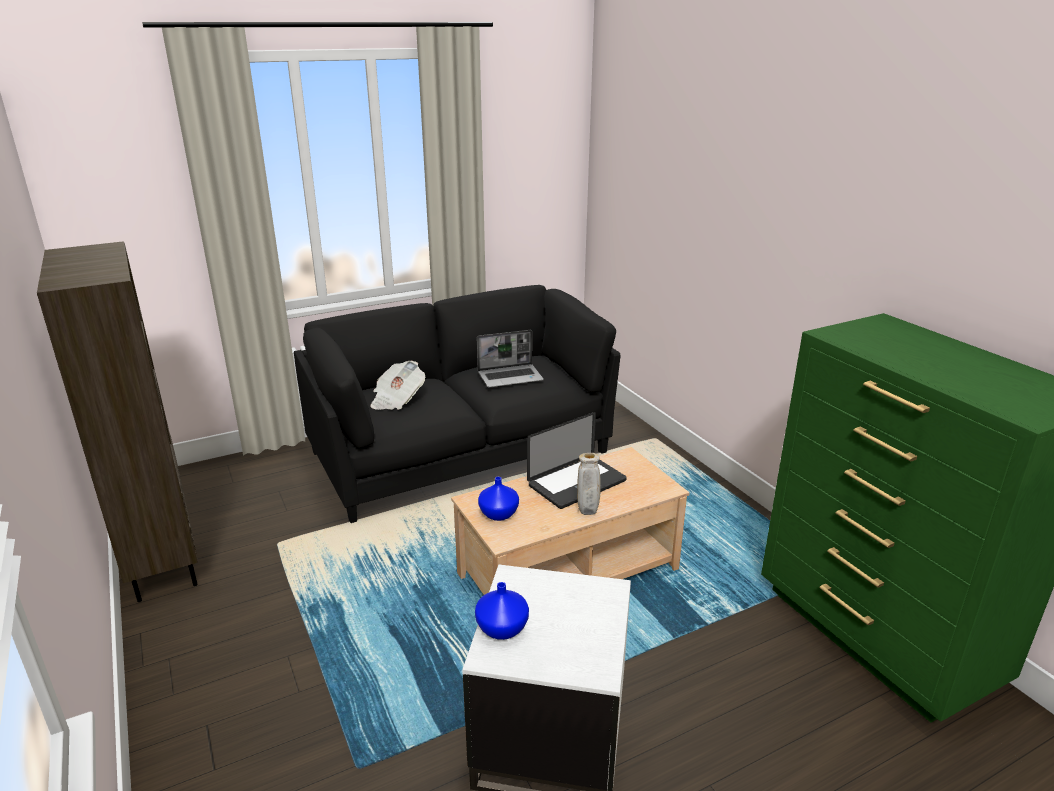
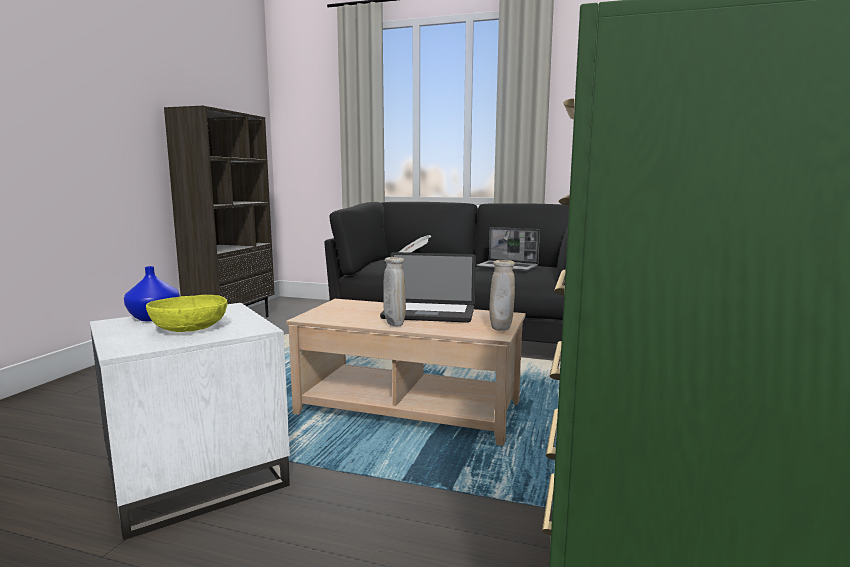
camera: 45 degrees right, 15 degrees down
blue vase [478,477,519,521] -> none
none -> yellow bowl [146,295,228,332]
none -> beige vase [489,260,515,331]

